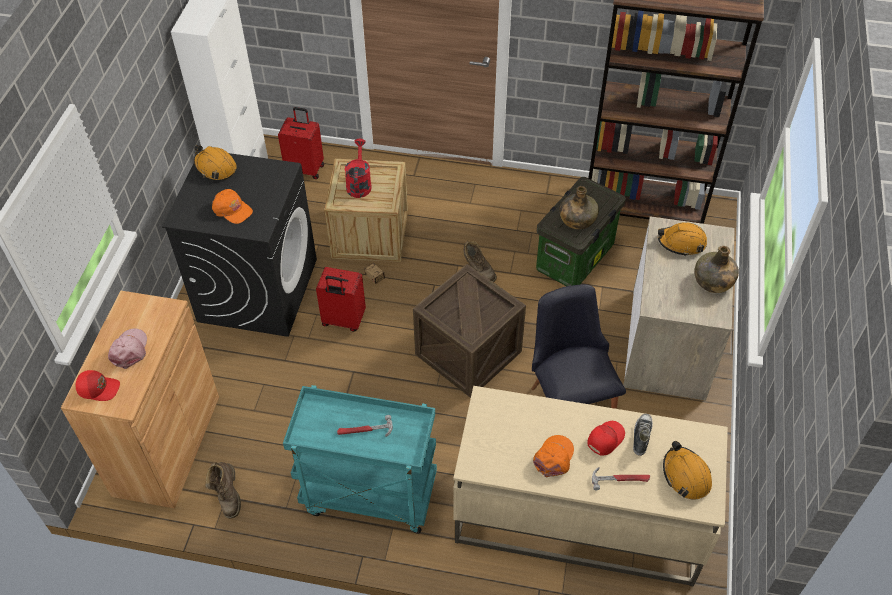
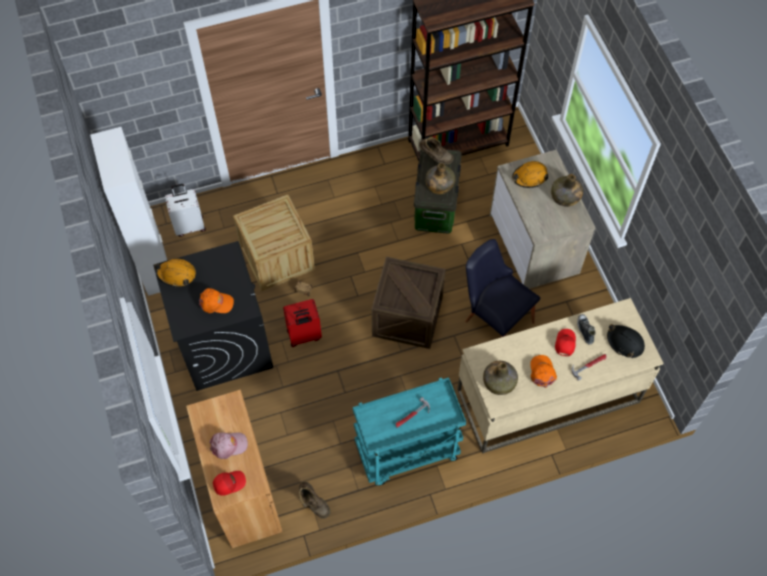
camera: 30 degrees left, 10 degrees up
pink cap [108,328,147,369] -> pink cap turned 105 degrees clockwise [209,432,248,459]
red suitcase [278,107,324,179] -> white suitcase [165,184,206,237]
red watering can [345,139,372,198] -> none
brown boot [464,241,497,282] -> brown boot moved to [419,137,454,165]
orange hard hat [663,441,712,499] -> black hard hat [607,324,645,358]
none -> green bottle [483,361,518,395]

